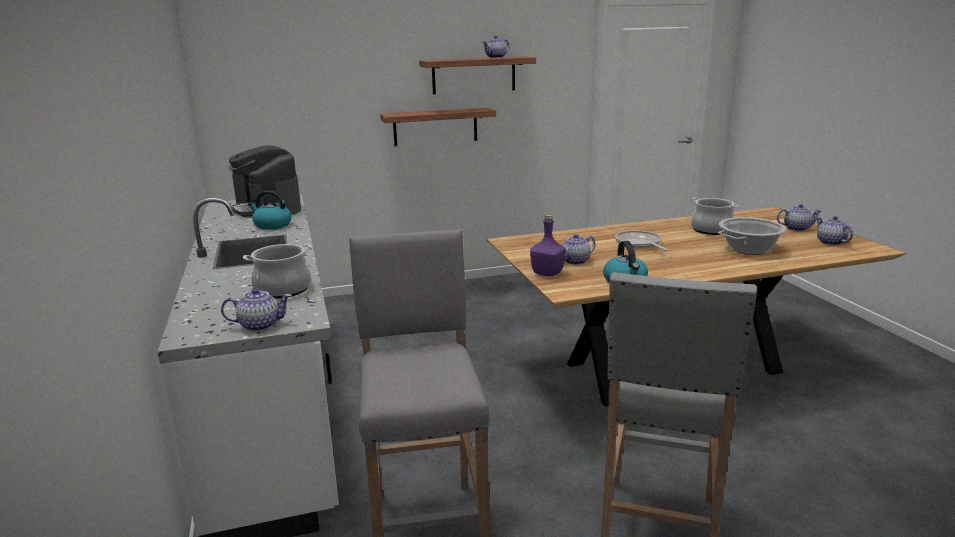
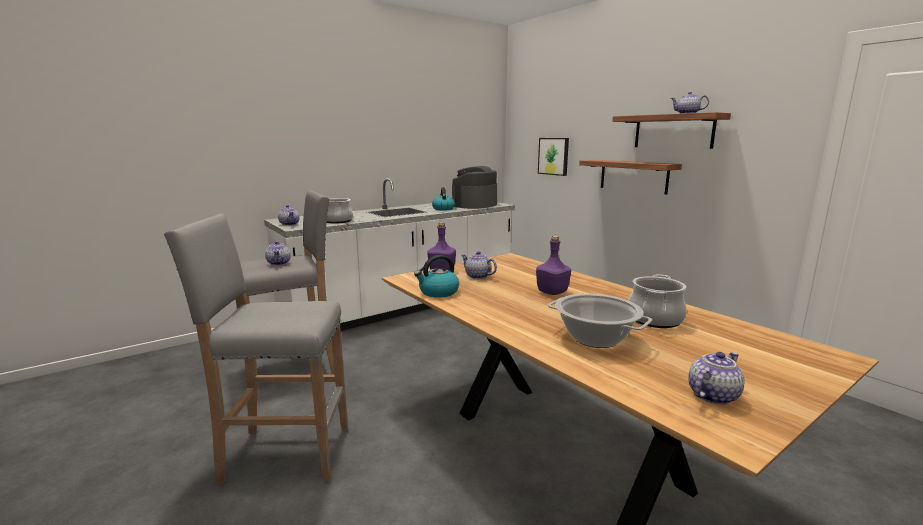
camera: 70 degrees right, 5 degrees down
frying pan [615,230,668,251] -> purple bottle [536,236,571,295]
teapot [777,204,821,231] -> teapot moved to [265,241,291,265]
none -> picture [538,138,569,176]

